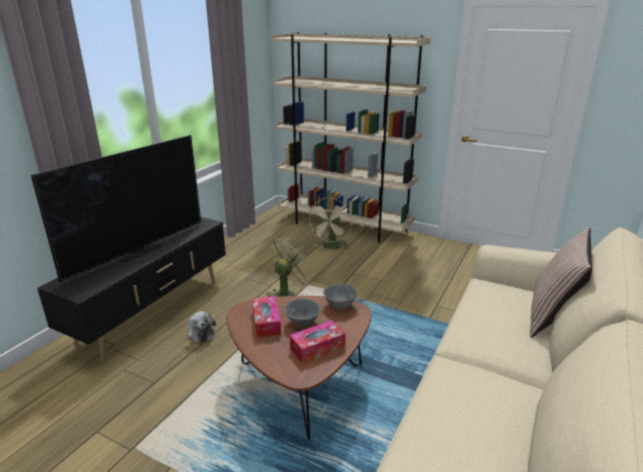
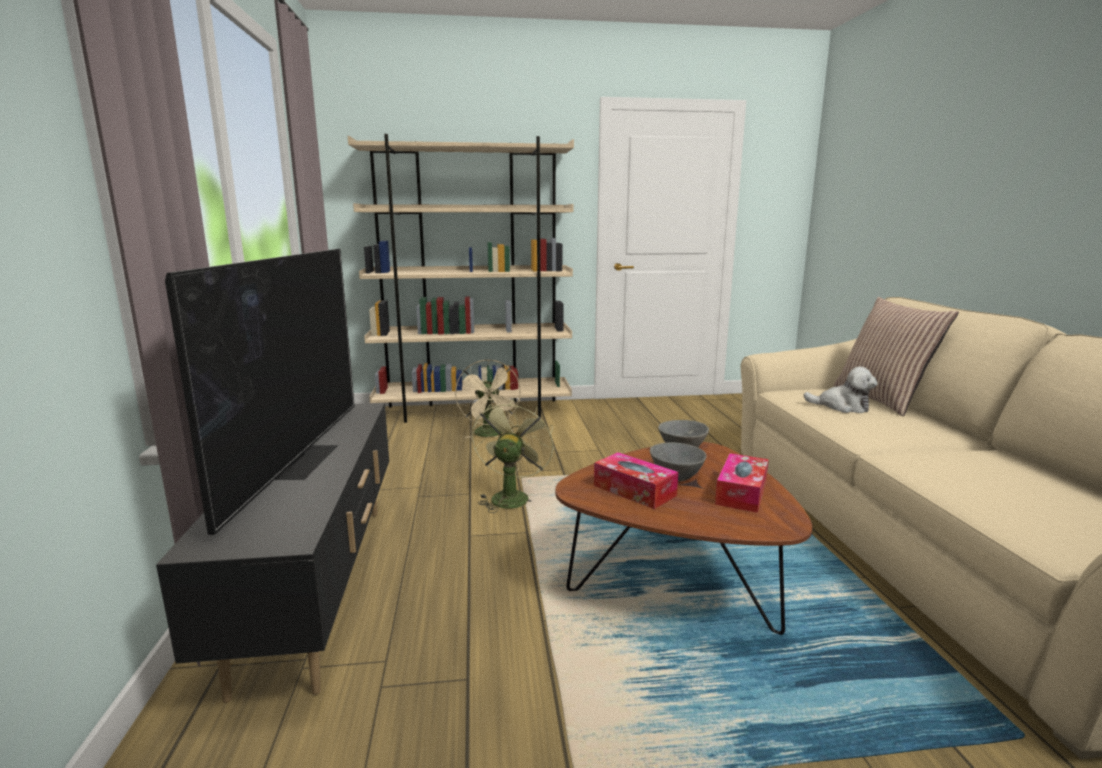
camera: 35 degrees left, 10 degrees down
plush toy [187,311,216,343] -> plush toy moved to [804,366,878,413]

